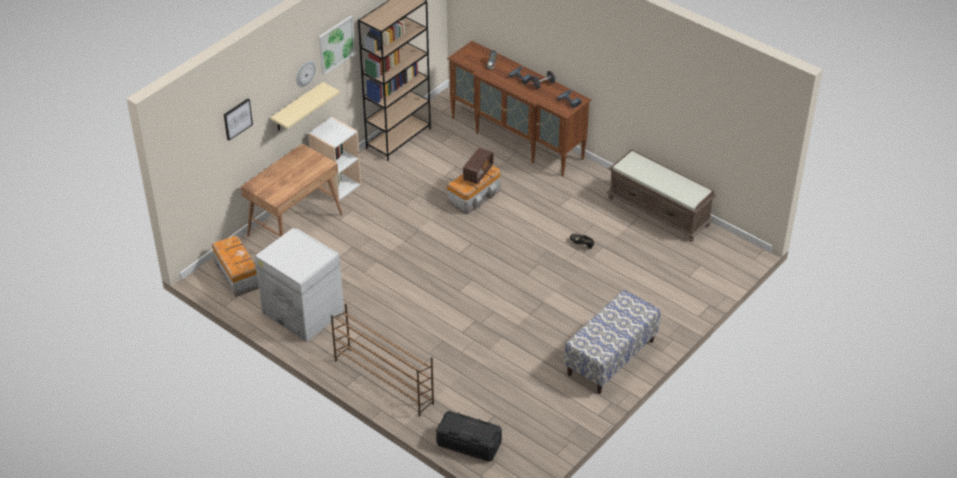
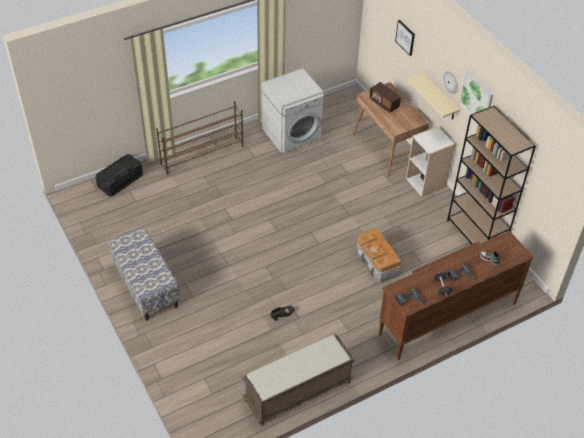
camera: 110 degrees right, 5 degrees up
storage box [212,236,259,297] -> none
radio [463,148,493,184] -> radio moved to [369,82,401,113]

